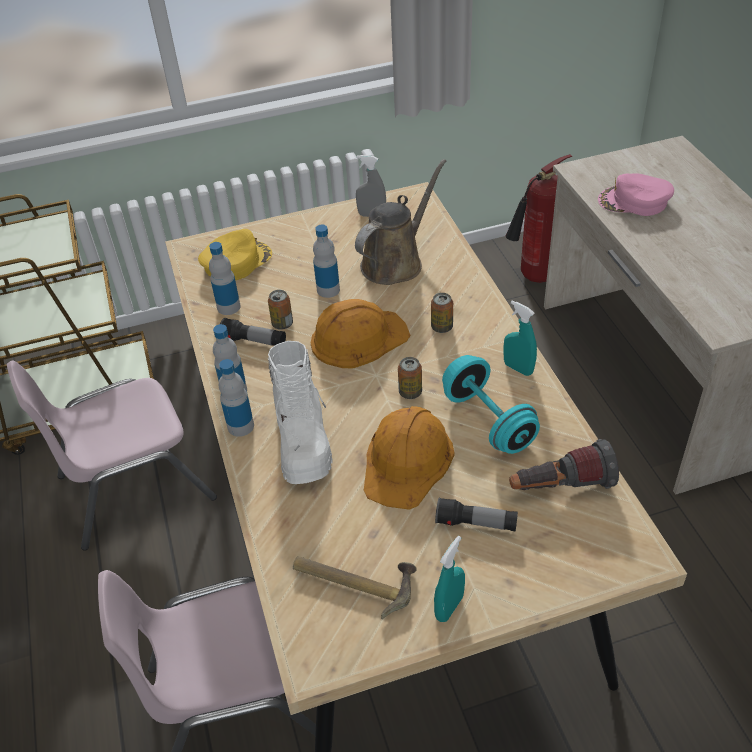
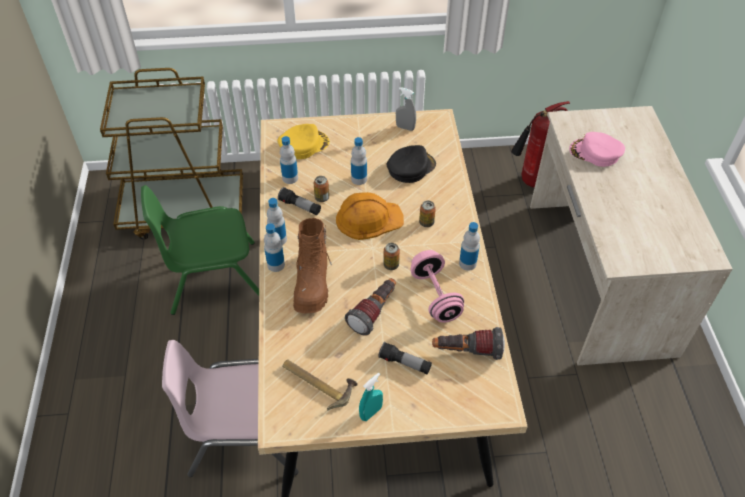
camera: 10 degrees right, 5 degrees up
pink chair [7,360,217,550] -> green chair [141,185,259,315]
white boot [268,341,333,484] -> brown boot [293,218,332,313]
brown watering can [355,159,446,285] -> black cap [387,145,436,183]
orange hard hat [364,406,455,510] -> flashlight [345,278,396,336]
turquoise dumbbell [442,355,540,454] -> pink dumbbell [410,250,464,323]
turquoise spray bottle [503,300,537,376] -> bottle [459,222,480,271]

